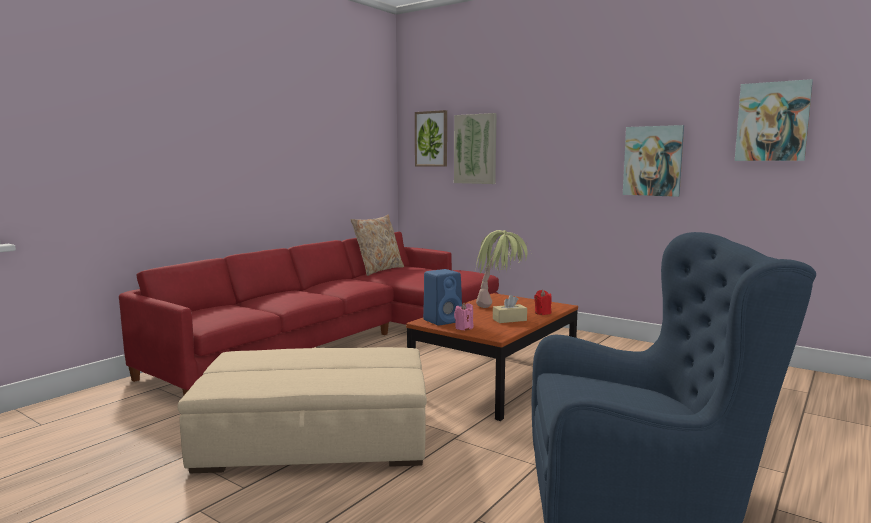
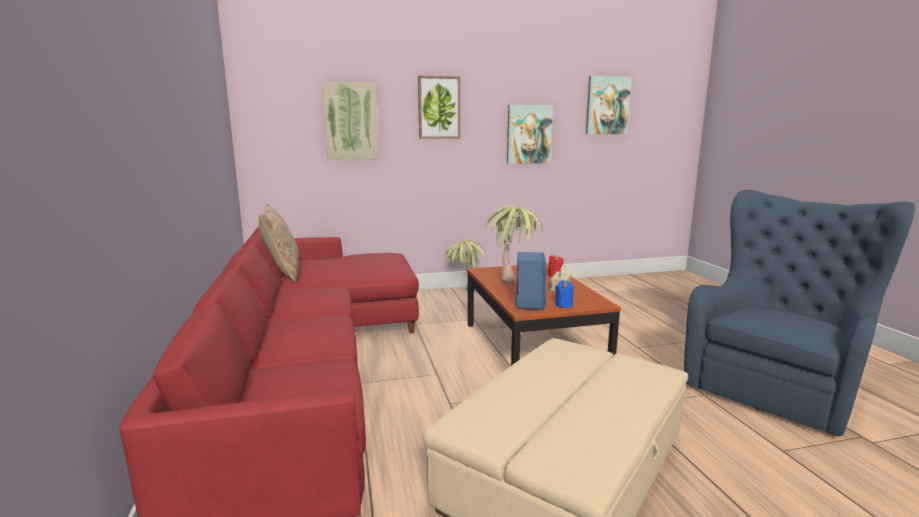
camera: 50 degrees left, 5 degrees up
picture [415,110,447,167] -> picture moved to [418,76,460,139]
pink candle [454,303,473,330] -> blue candle [555,280,574,308]
none -> potted plant [444,240,485,292]

